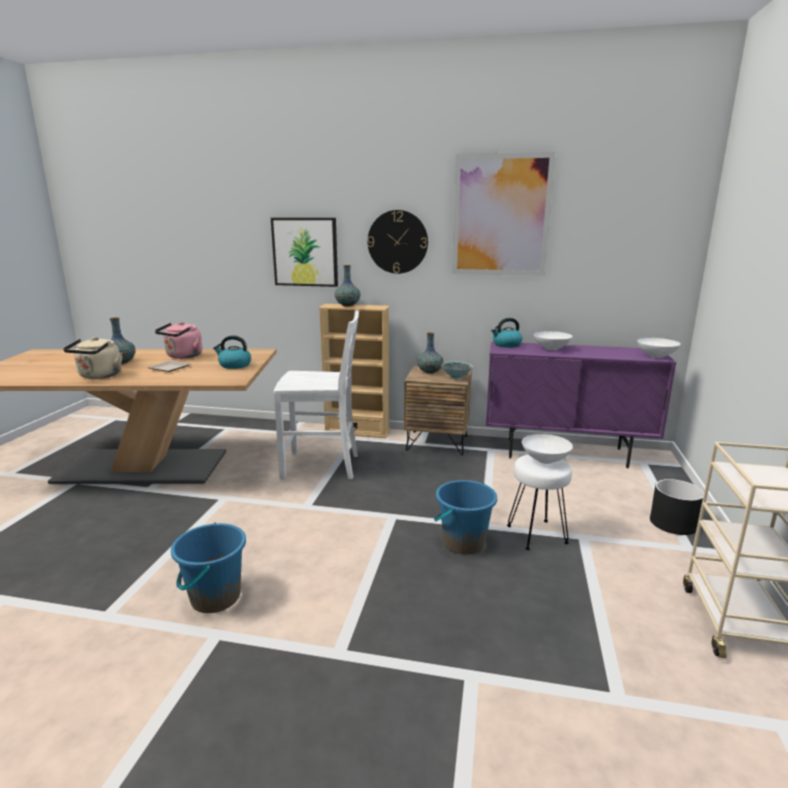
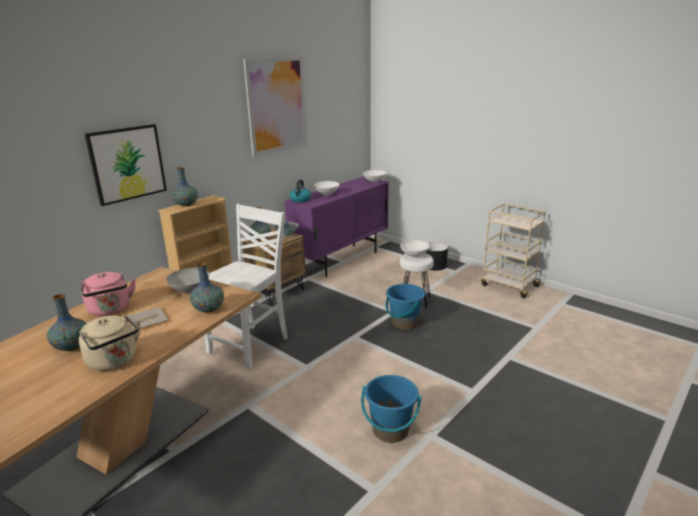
camera: 60 degrees left, 5 degrees up
kettle [213,335,251,369] -> grey bowl [166,268,209,293]
wall clock [368,210,428,274] -> none
none -> vase [190,262,224,313]

